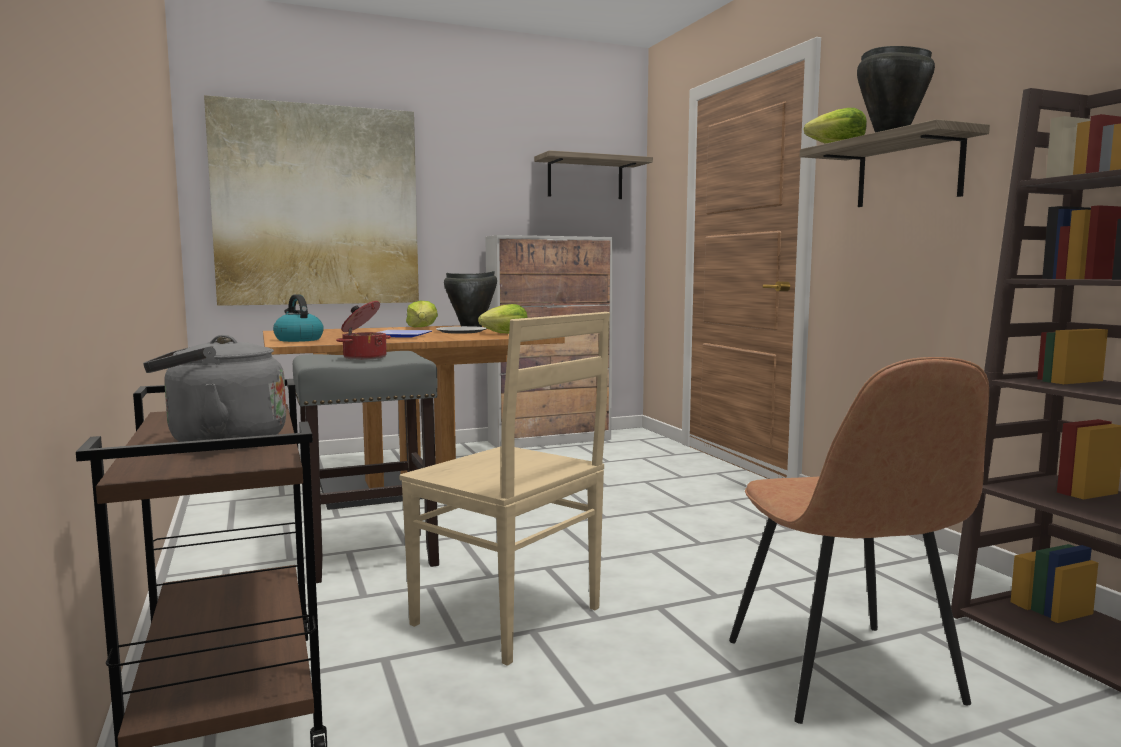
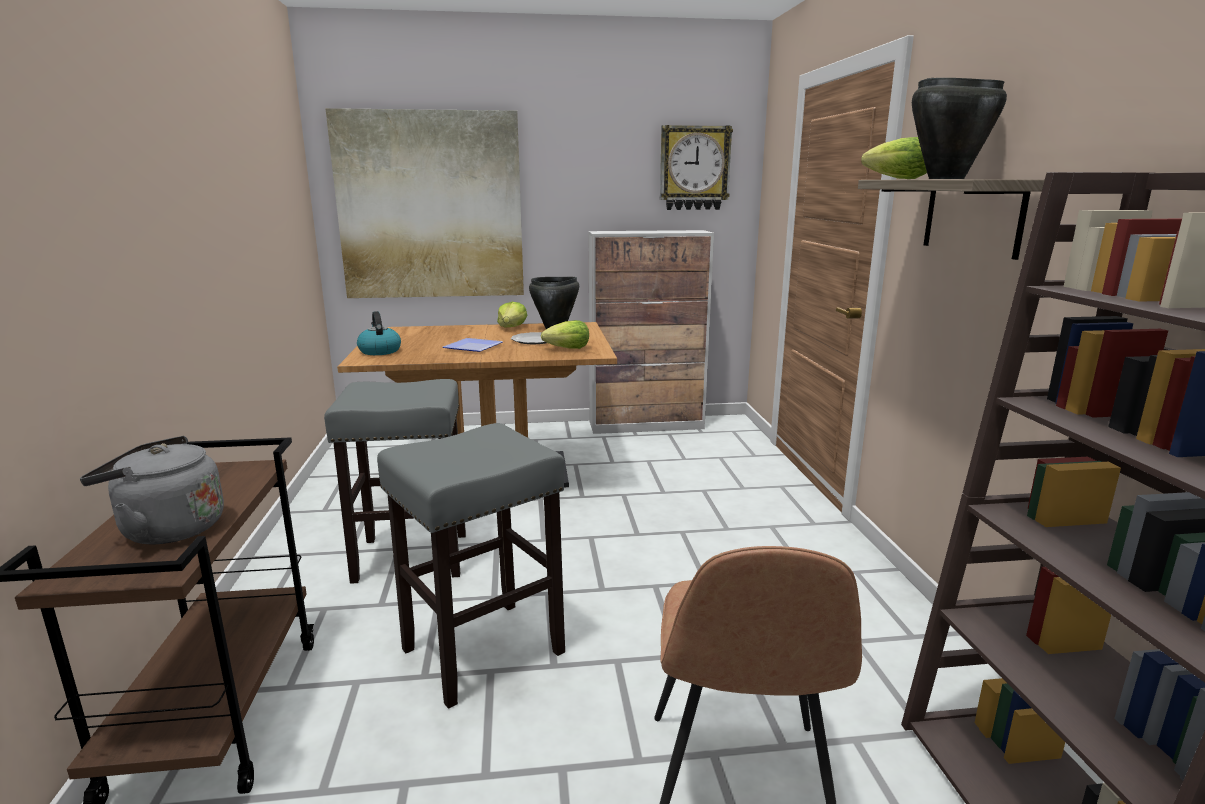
camera: 15 degrees right, 10 degrees up
cooking pot [336,301,391,360] -> none
beige chair [399,312,610,666] -> grey stool [377,423,565,709]
shelf [534,150,653,199] -> wall clock [660,125,733,210]

